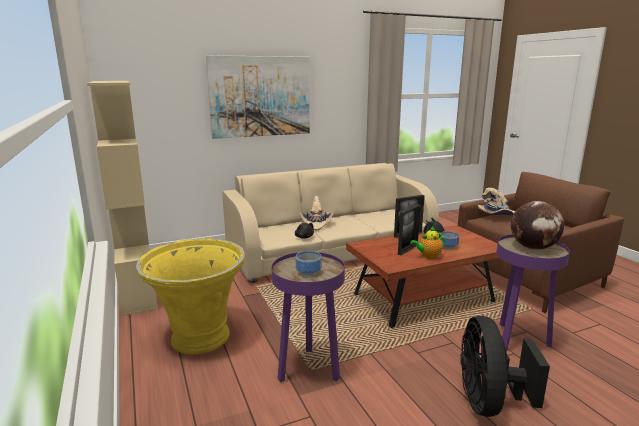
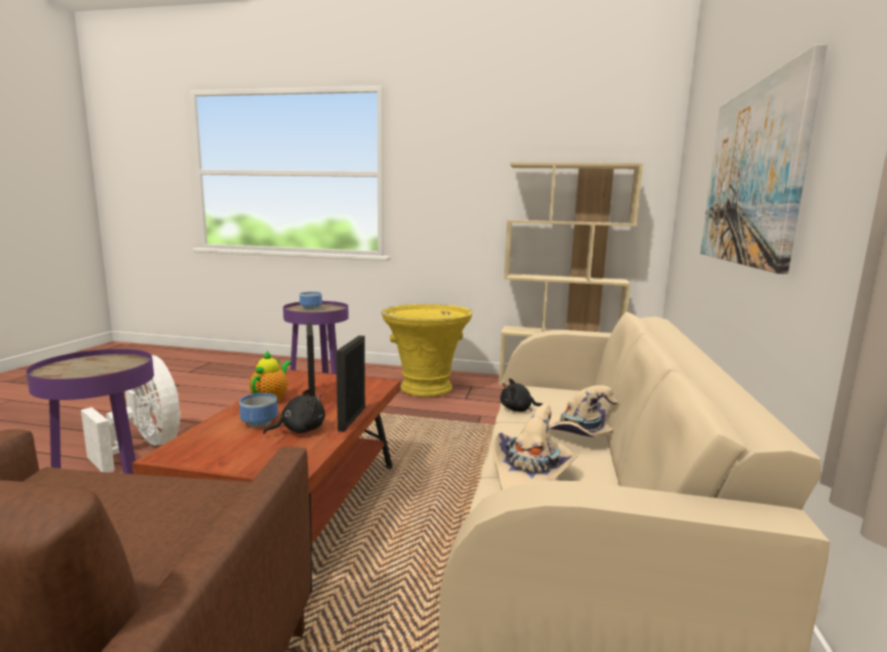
camera: 125 degrees right, 5 degrees down
black fan [460,316,550,417] -> white fan [81,355,181,472]
beige hat [478,188,515,215] -> beige hat moved to [493,404,579,490]
globe [511,201,564,250] -> none

